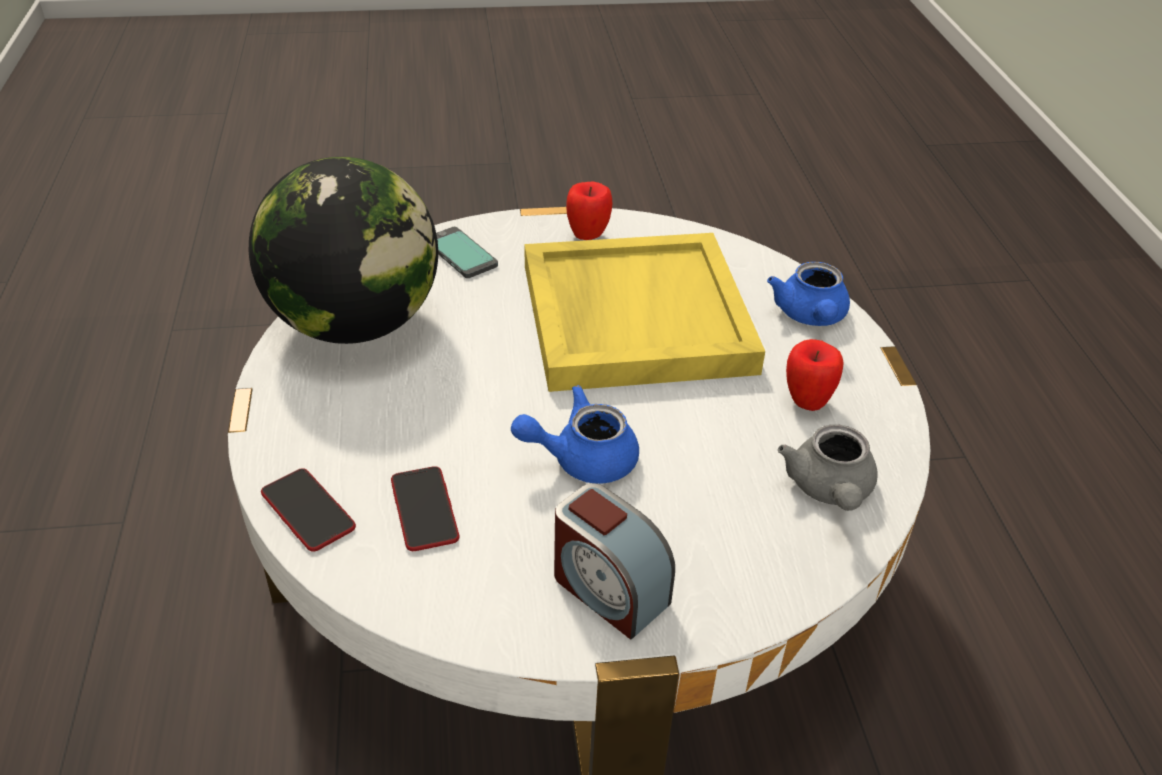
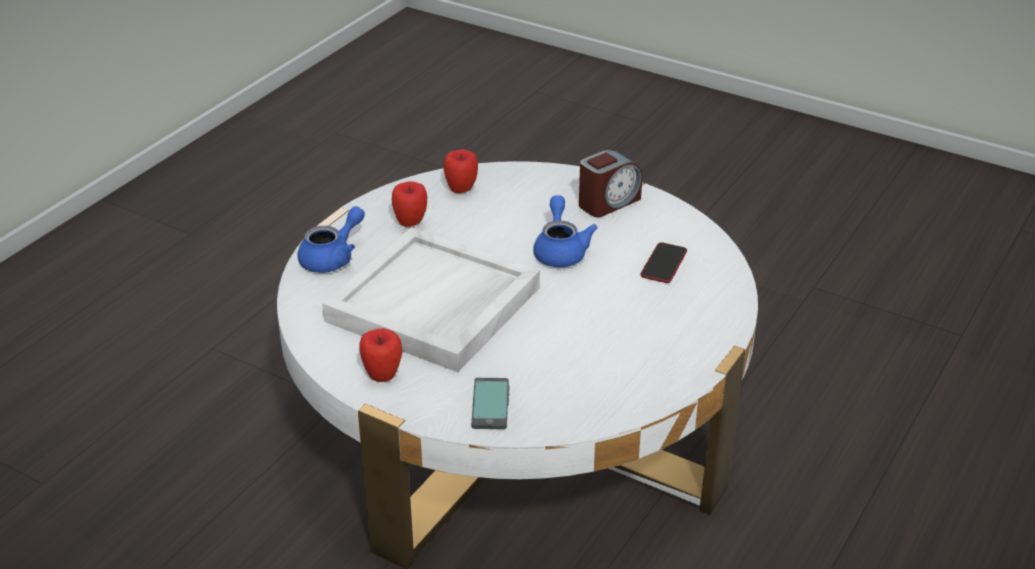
camera: 140 degrees left, 5 degrees down
globe [249,157,438,344] -> none
phone [261,468,356,552] -> none
blue teapot [511,385,639,484] -> blue teapot turned 120 degrees counterclockwise [533,195,598,267]
yellow tray [524,233,765,392] -> white tray [322,227,540,372]
alarm clock [554,483,675,640] -> alarm clock turned 60 degrees clockwise [579,150,642,217]
grey teapot [778,424,878,511] -> apple [444,149,478,193]

